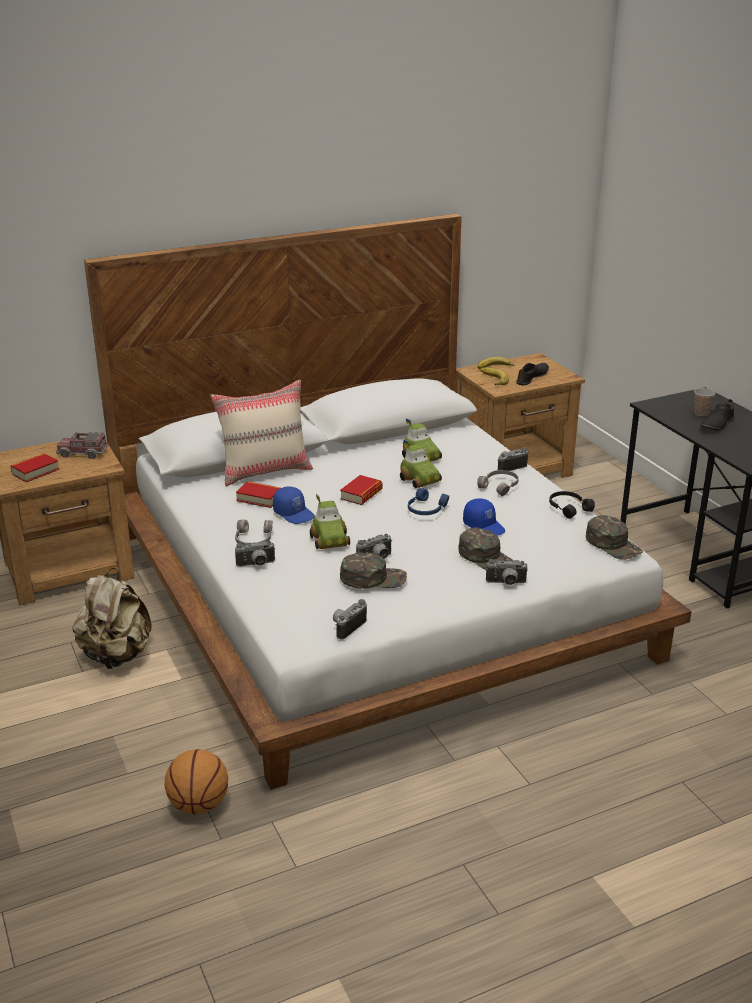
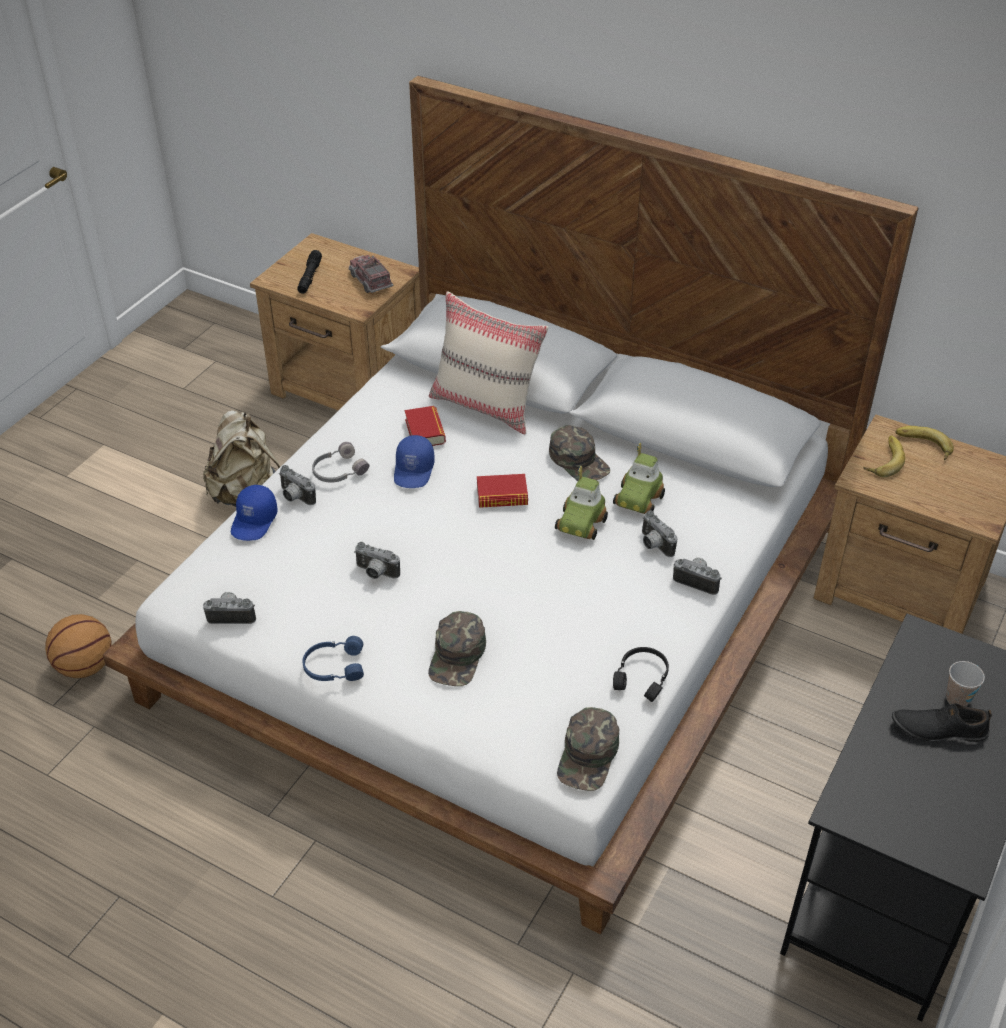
camera: 55 degrees right, 15 degrees up
book [11,453,59,482] -> black flashlight [297,250,322,294]
toy car [310,494,350,549] -> none
green cap [340,552,407,588] -> green cap moved to [549,425,610,481]
blue headphones [408,488,449,515] -> blue headphones moved to [303,636,364,681]
blue cap [463,498,505,536] -> blue cap moved to [231,485,278,541]
grey headphones [477,470,519,496] -> none
camera [486,559,528,585] -> camera moved to [642,510,677,557]
black shoe [516,363,549,385] -> none

